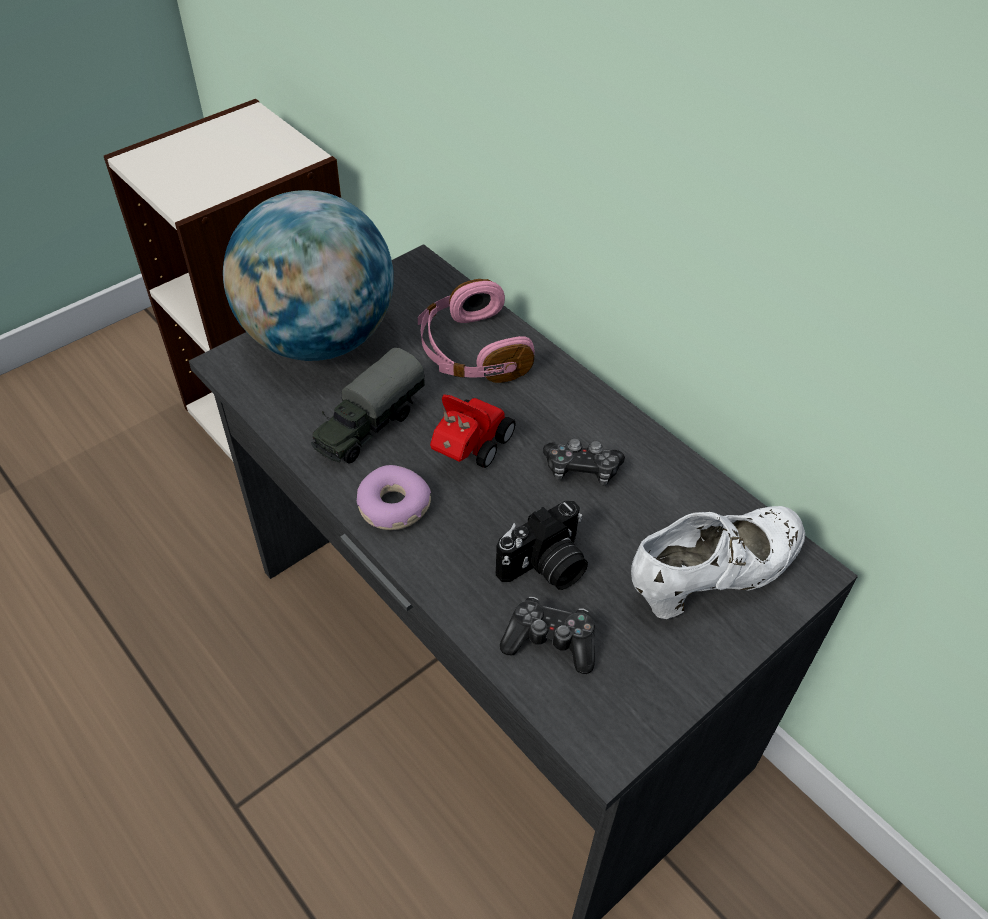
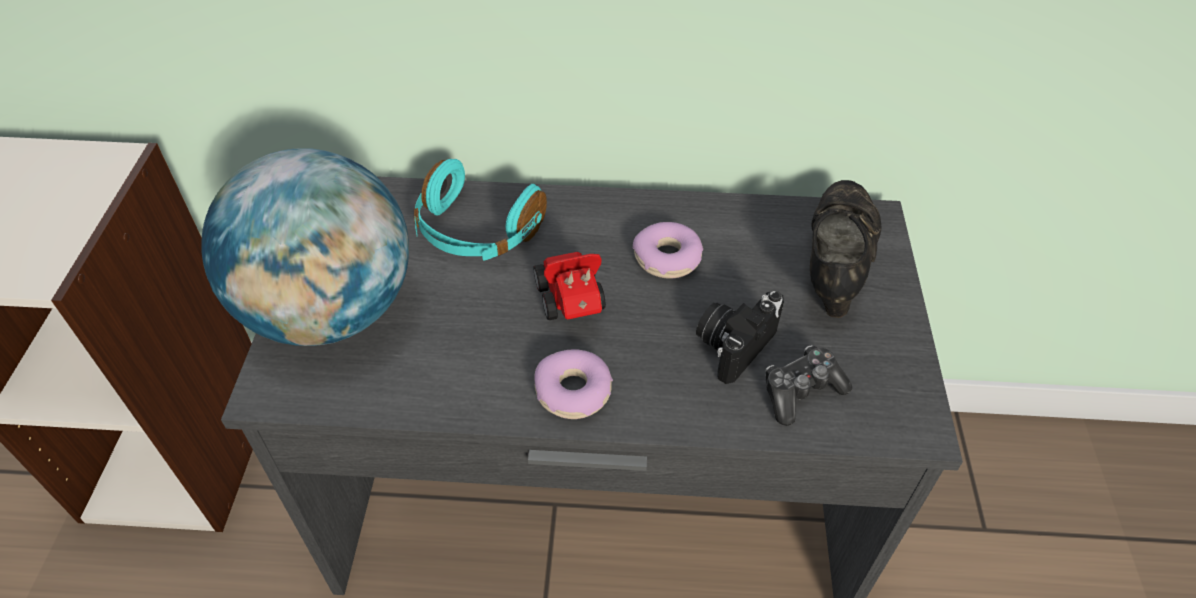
camera: 45 degrees left, 0 degrees up
toy truck [311,348,425,464] -> none
pink headphones [418,279,535,383] -> turquoise headphones [414,159,547,260]
camera [496,501,588,590] -> camera turned 150 degrees counterclockwise [696,291,784,384]
game controller [543,438,625,485] -> donut [633,222,703,279]
white shoe [631,506,805,619] -> black shoe [810,180,881,318]

